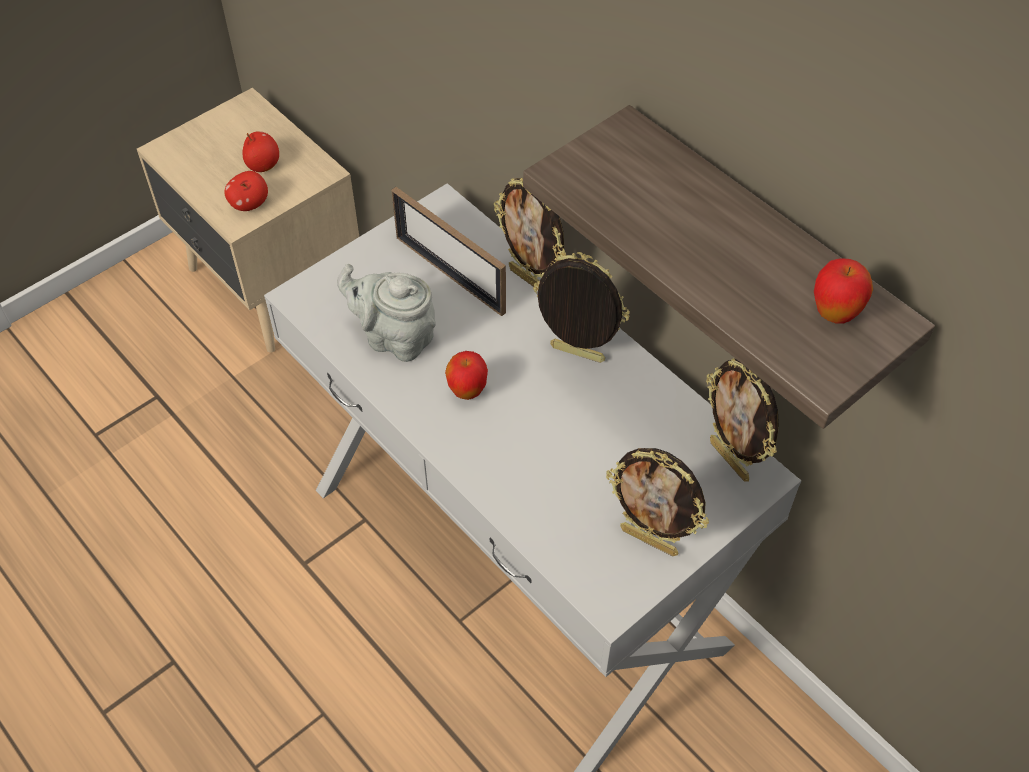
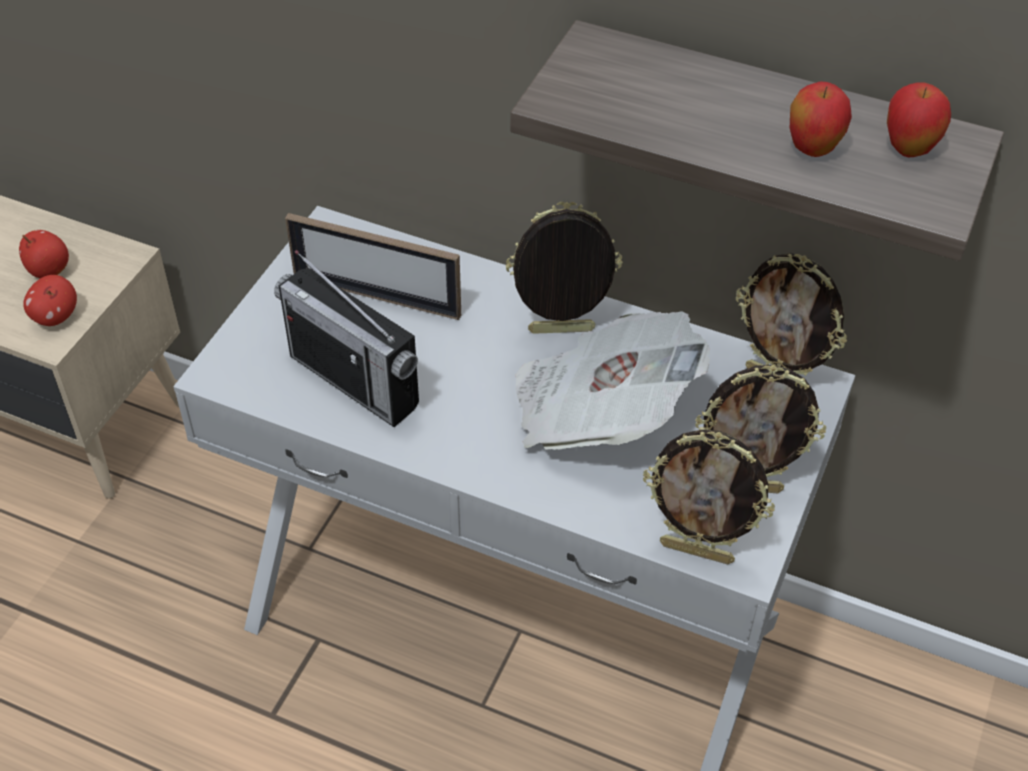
camera: 25 degrees left, 5 degrees down
grey teapot [337,264,436,362] -> radio [274,250,419,427]
apple [445,351,488,400] -> apple moved to [790,81,852,157]
picture frame [494,178,566,287] -> picture frame moved to [643,429,775,564]
none -> newspaper [515,312,710,450]

